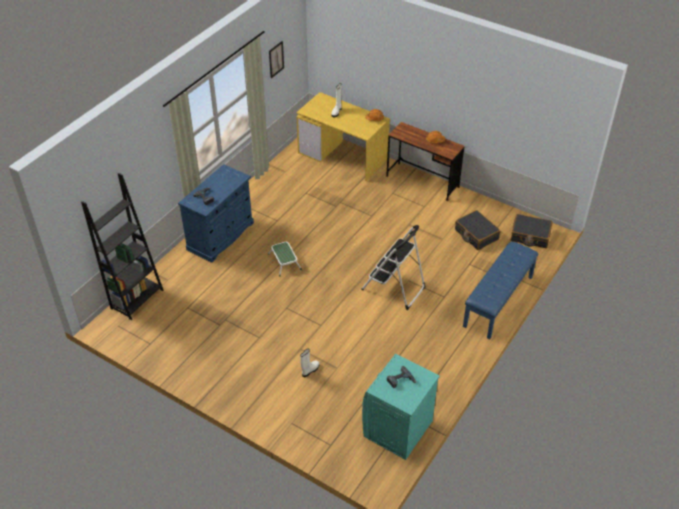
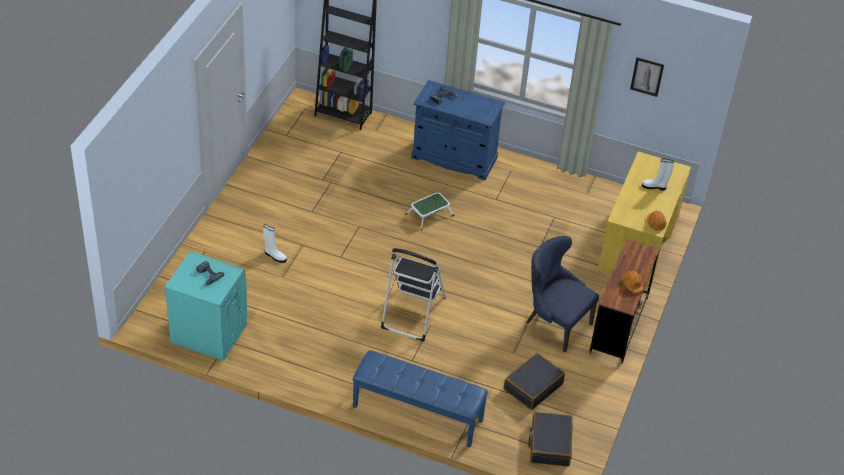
camera: 75 degrees right, 0 degrees up
none -> blue chair [527,236,599,352]

